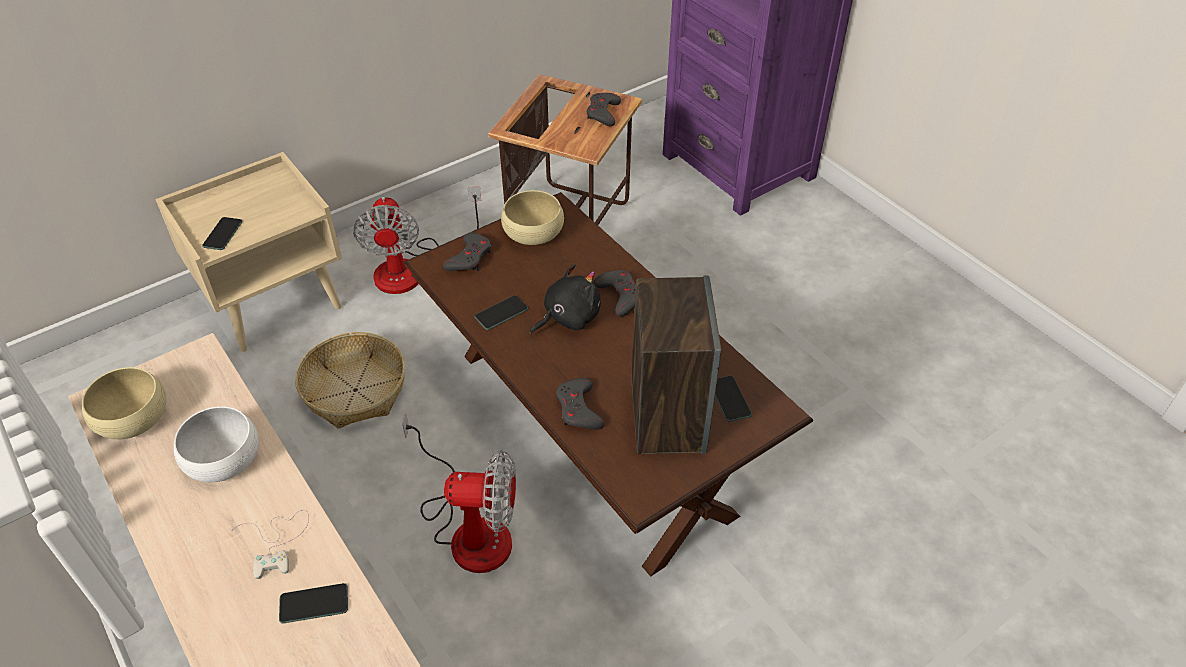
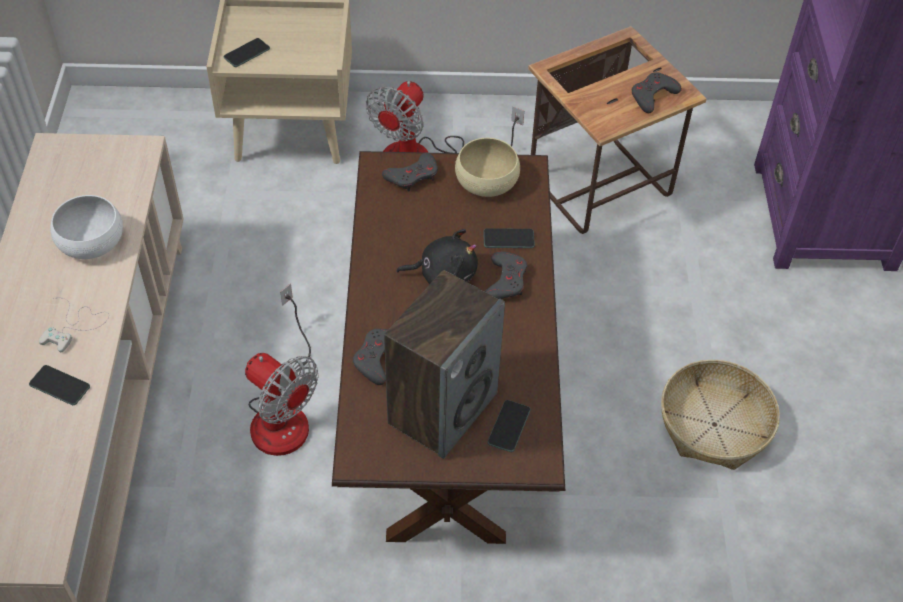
camera: 35 degrees right, 5 degrees up
beige bowl [82,367,166,439] -> none
basket [295,332,405,428] -> basket moved to [661,360,780,470]
phone [475,295,528,330] -> phone moved to [483,228,535,248]

